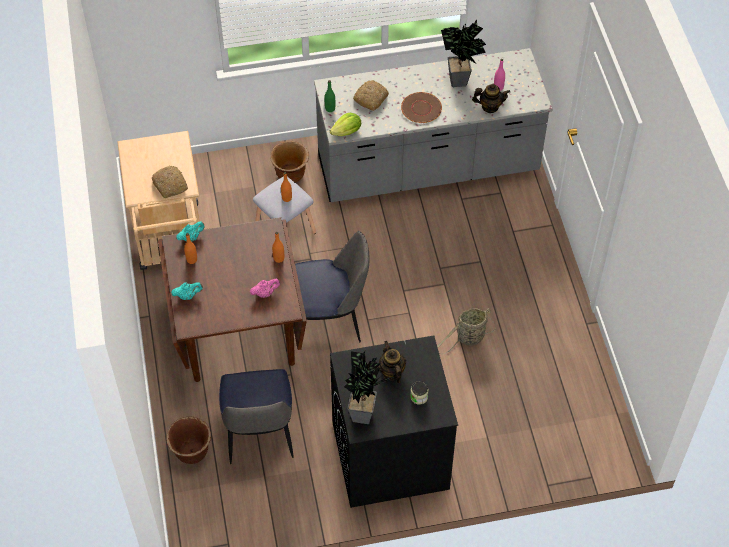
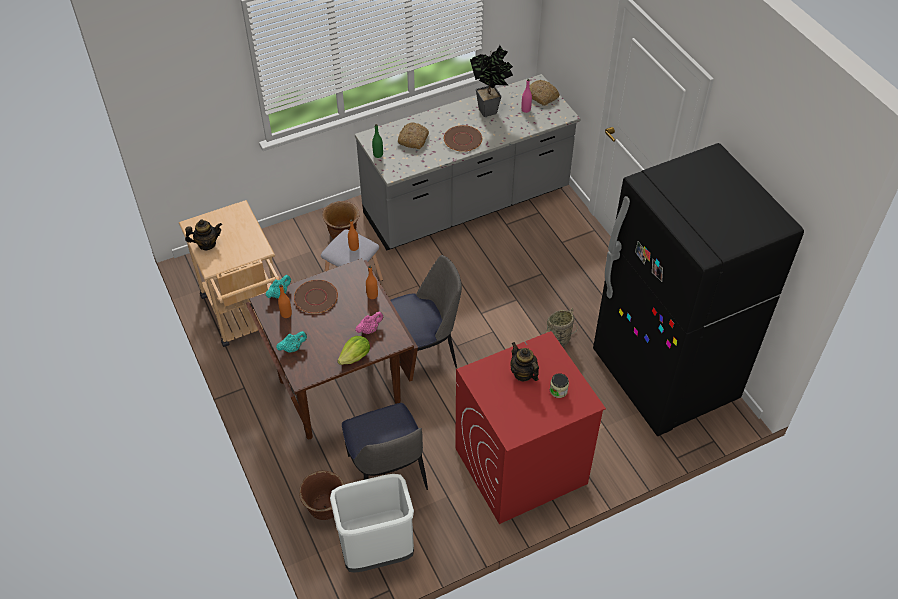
camera: 15 degrees left, 5 degrees down
bread [152,166,188,198] -> bread moved to [529,80,560,106]
lettuce [330,113,361,136] -> lettuce moved to [337,336,370,365]
black washing machine [330,335,458,508] -> red washing machine [455,331,606,524]
potted plant [344,351,391,424] -> none
teapot [472,84,510,113] -> teapot moved to [185,220,222,250]
none -> brown plate [294,280,338,314]
none -> white trash can [330,474,414,573]
none -> black fridge [593,143,804,436]

